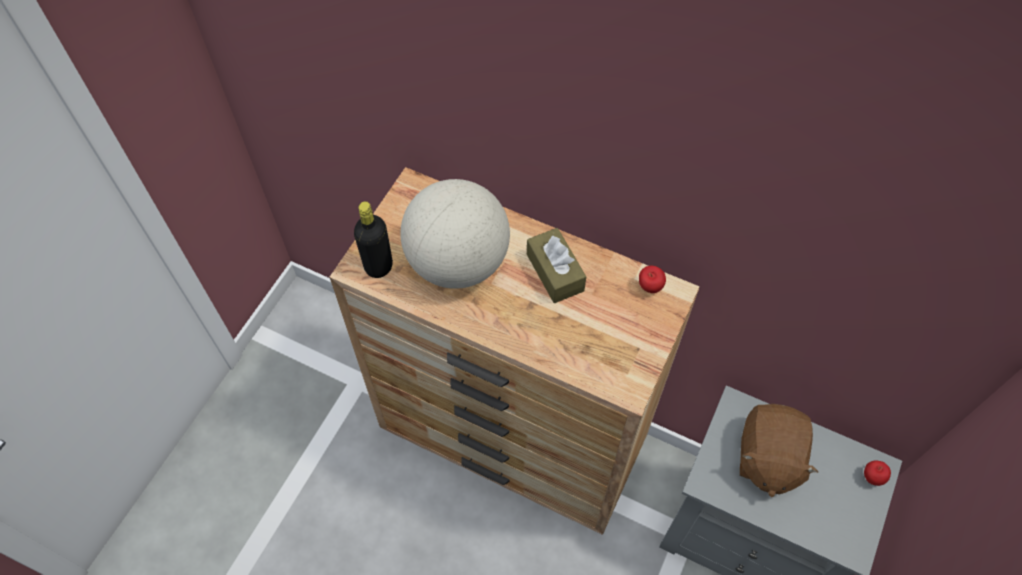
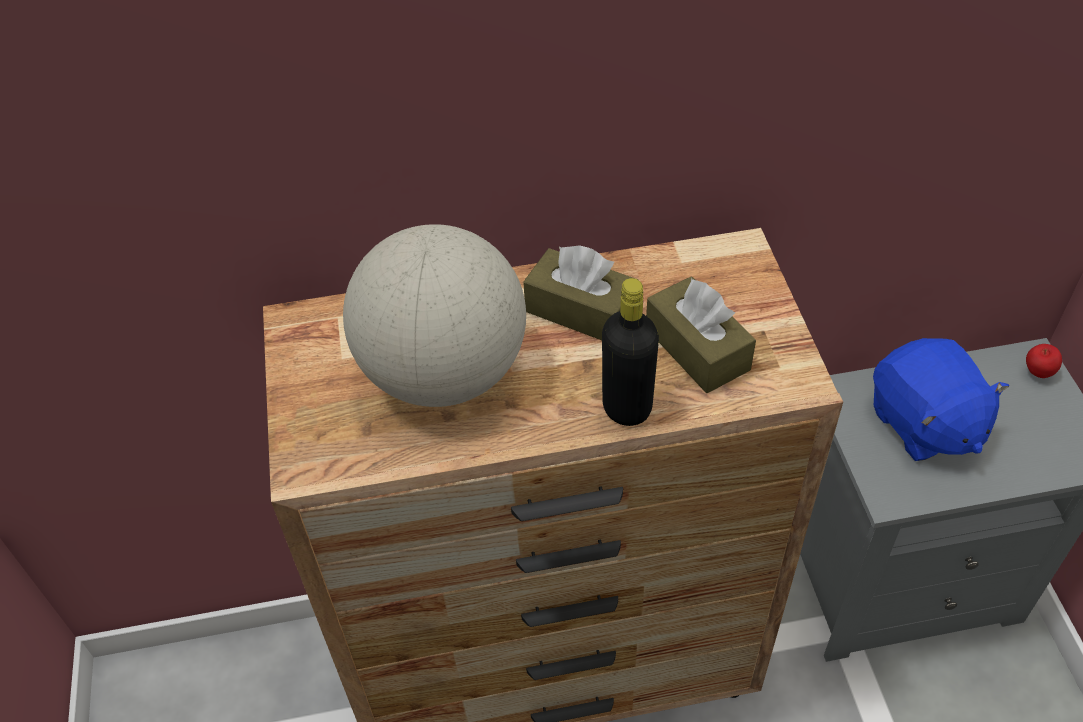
camera: 35 degrees left, 10 degrees down
black bottle [354,201,393,278] -> black bottle moved to [602,278,659,426]
apple [639,266,666,293] -> none
brown plush toy [740,404,818,497] -> blue plush toy [873,338,1009,461]
none -> brown tissue box [646,276,756,393]

